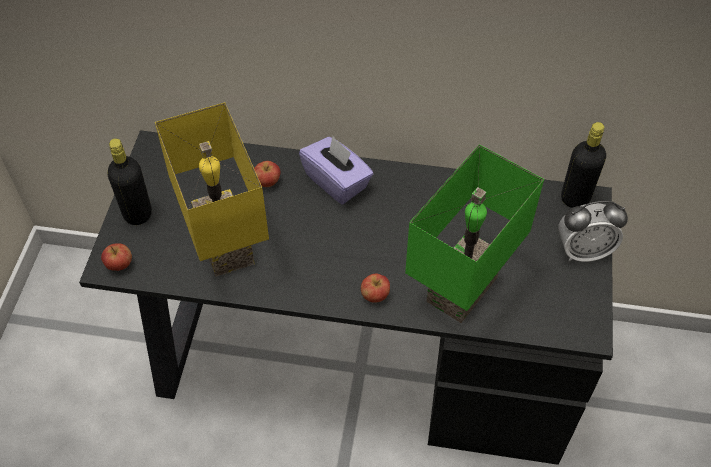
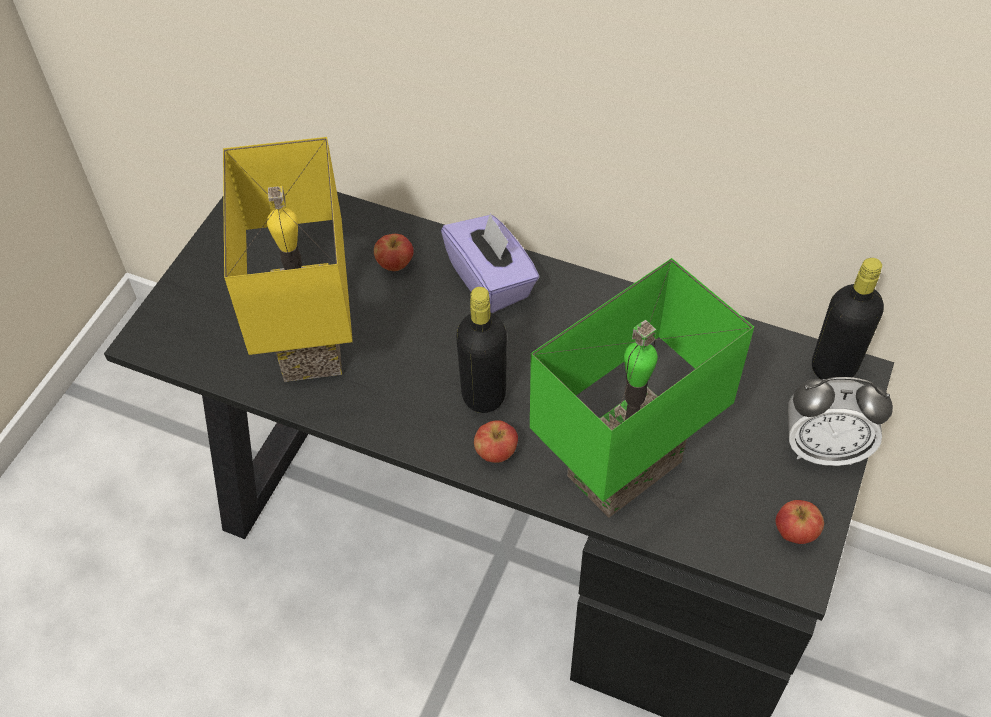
camera: 15 degrees right, 0 degrees up
apple [101,243,132,271] -> apple moved to [776,500,824,544]
black bottle [108,139,152,225] -> black bottle moved to [456,287,507,413]

